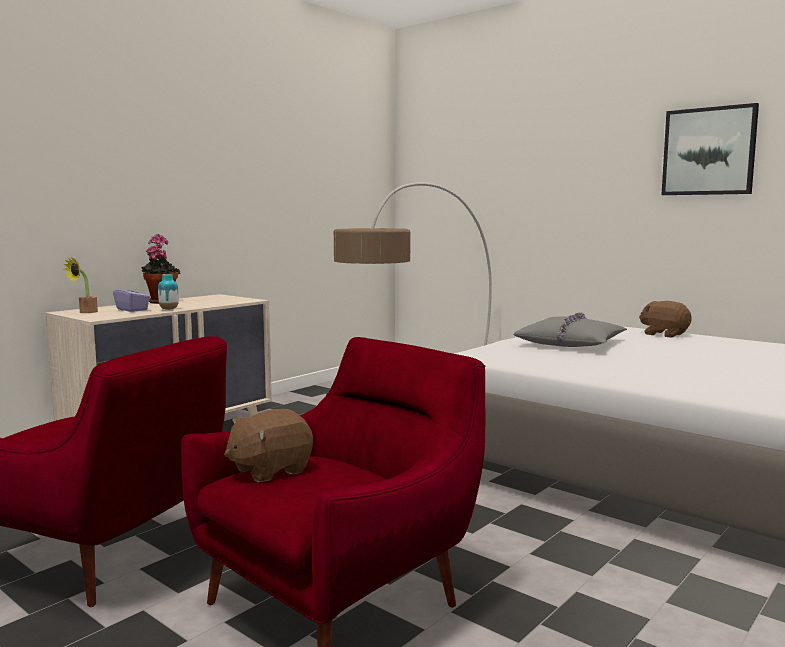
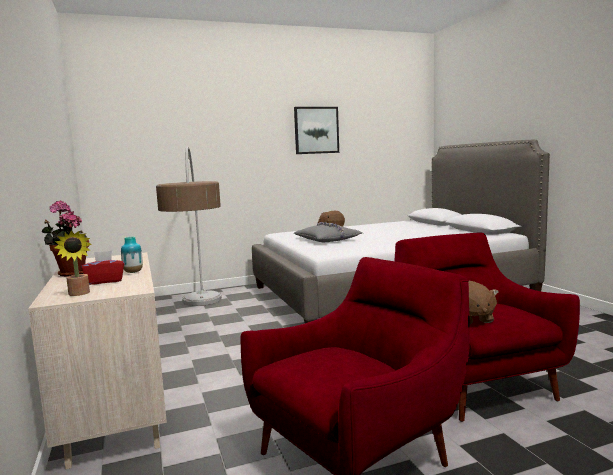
camera: 60 degrees left, 0 degrees up
purple tissue box [113,282,150,312] -> red tissue box [81,251,125,285]

